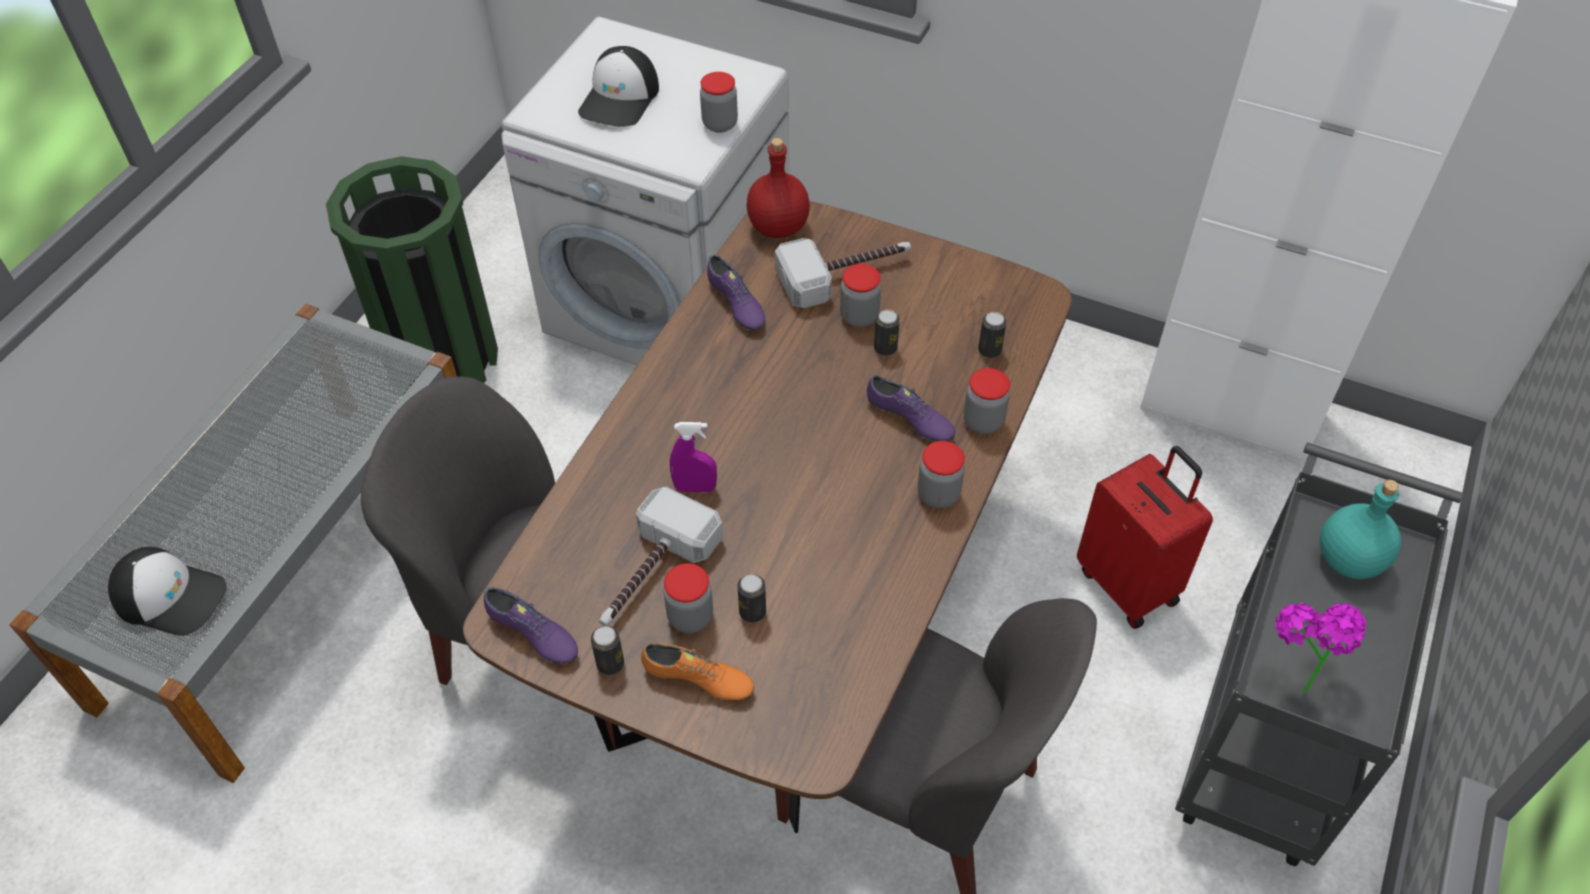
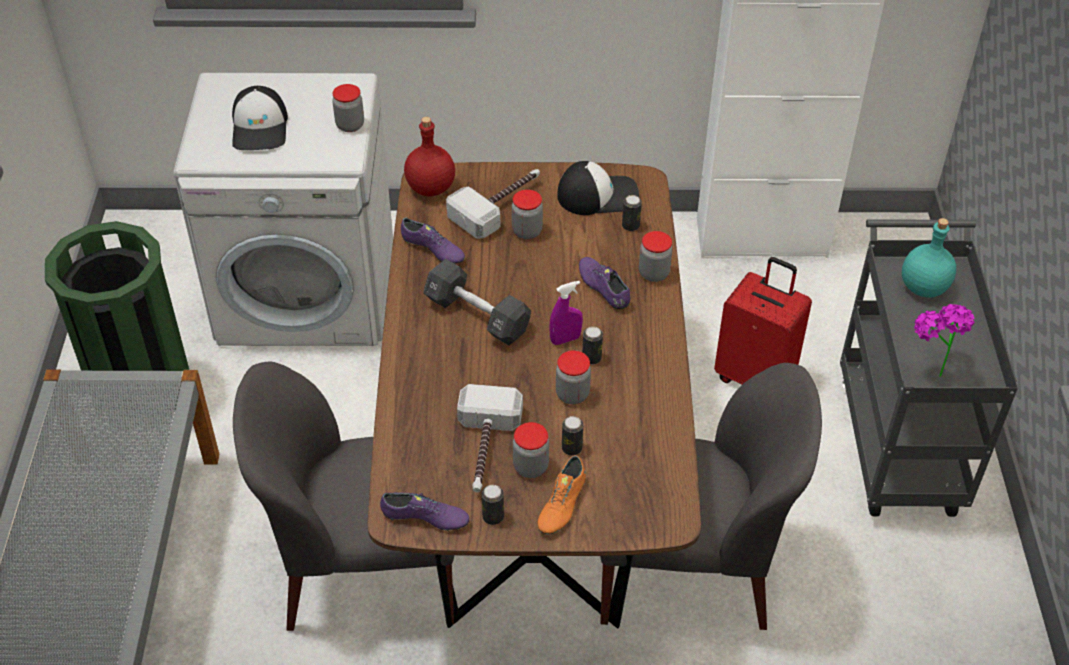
camera: 25 degrees left, 5 degrees down
cap [108,547,227,636] -> cap moved to [557,161,639,215]
orange shoe [641,643,754,701] -> orange shoe turned 120 degrees clockwise [537,455,586,534]
purple spray bottle [670,422,717,493] -> purple spray bottle moved to [549,281,583,345]
purple shoe [867,375,955,441] -> purple shoe turned 135 degrees counterclockwise [579,257,630,309]
can [874,309,900,356] -> can moved to [582,326,603,365]
jar [918,441,965,508] -> jar moved to [556,350,591,404]
none -> black dumbbell [423,259,531,345]

